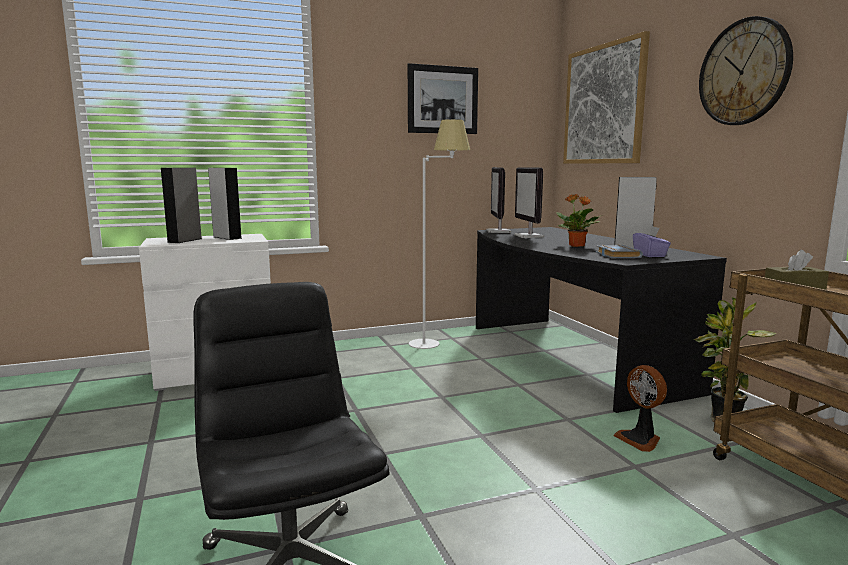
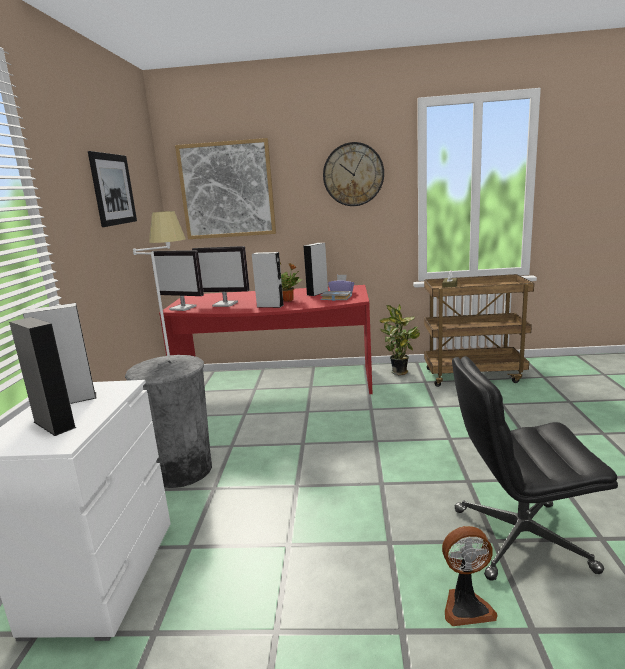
camera: 65 degrees left, 5 degrees up
black desk [476,227,727,413] -> red desk [159,285,373,394]
fan [613,365,667,452] -> fan moved to [442,526,498,626]
none -> grey trash can [125,355,212,488]
none -> grey speaker [252,252,284,308]

